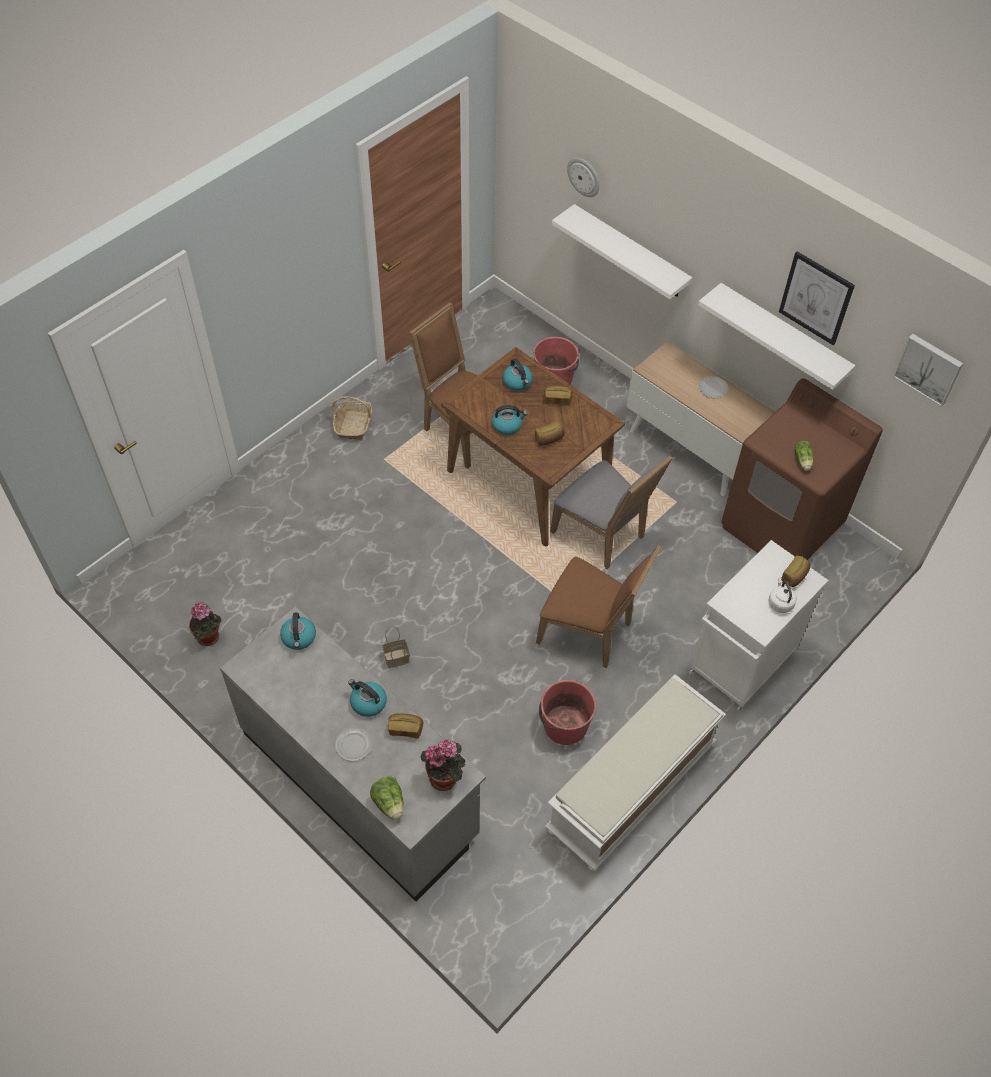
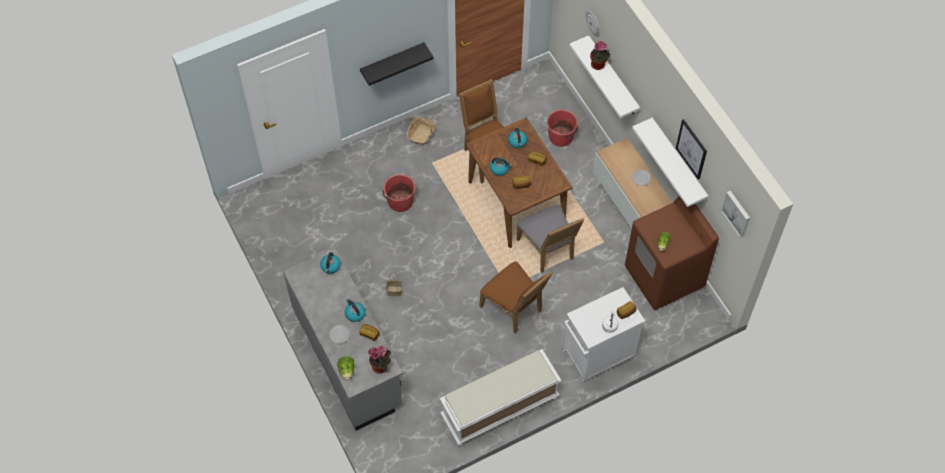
camera: 20 degrees right, 5 degrees up
potted plant [189,602,221,646] -> potted plant moved to [590,41,610,70]
red bucket [539,680,596,745] -> red bucket moved to [383,174,415,212]
none -> black shelf [360,42,434,86]

